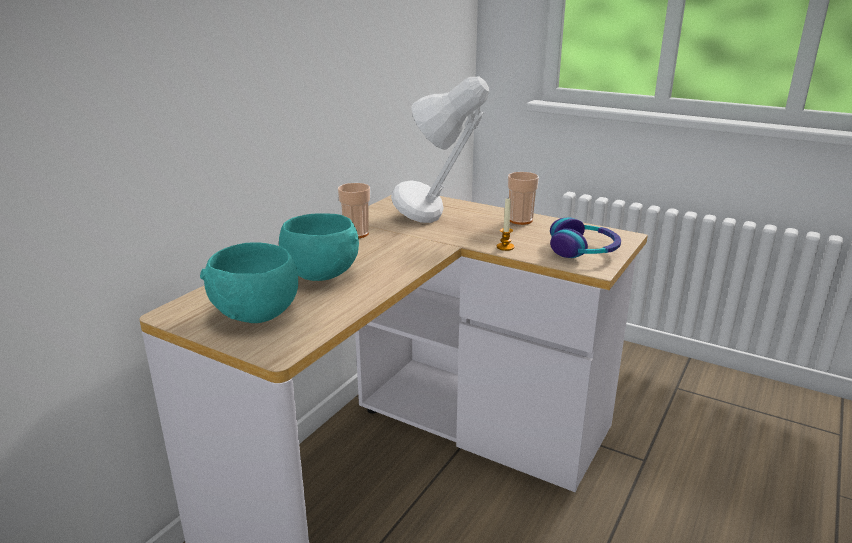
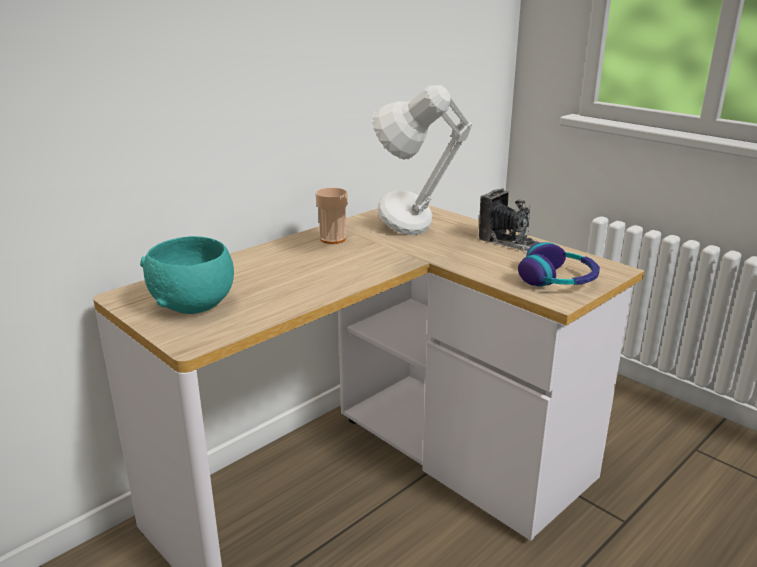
camera: 15 degrees right, 0 degrees up
turquoise bowl [279,213,359,281] -> none
candle [497,199,514,251] -> none
cup [508,172,539,225] -> camera [479,188,541,252]

